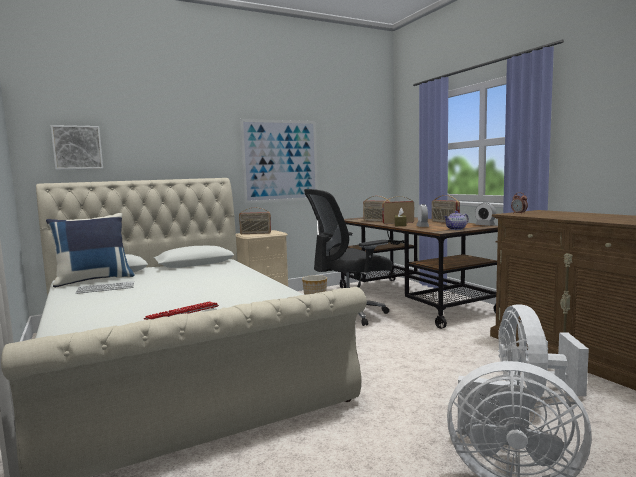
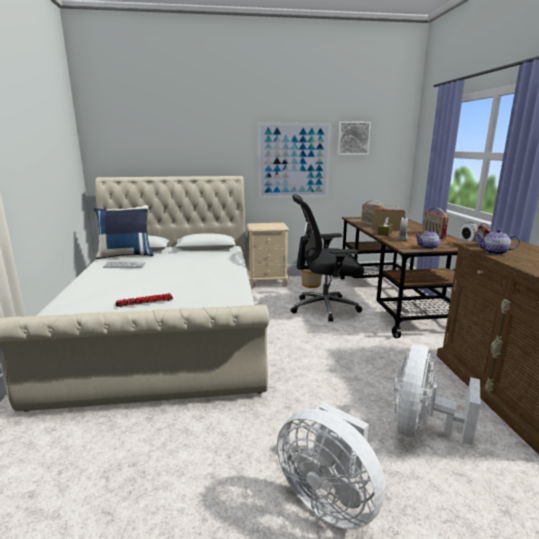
camera: 20 degrees right, 10 degrees up
picture [51,125,103,170] -> picture moved to [337,122,371,155]
radio [239,207,271,234] -> none
none -> teapot [476,229,520,255]

